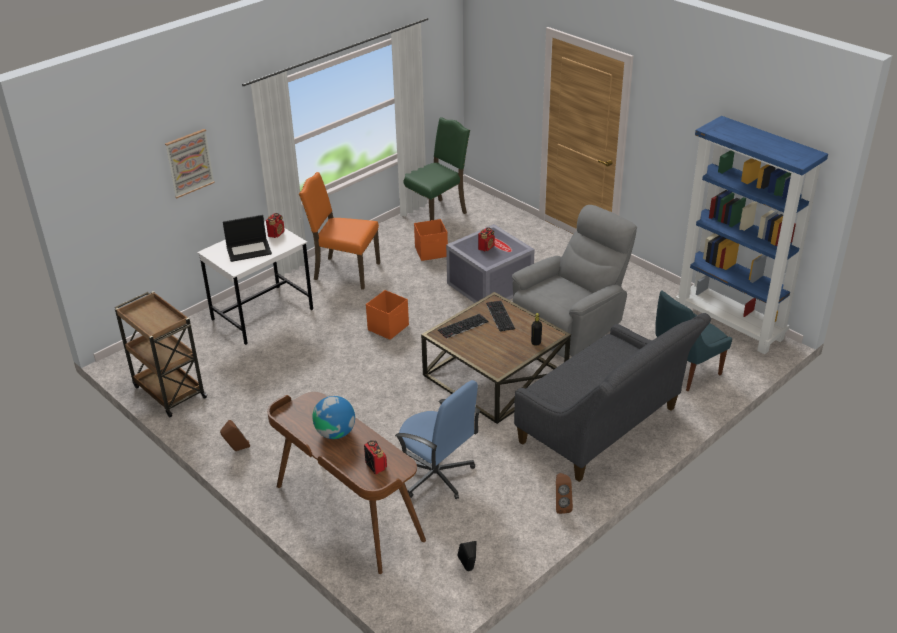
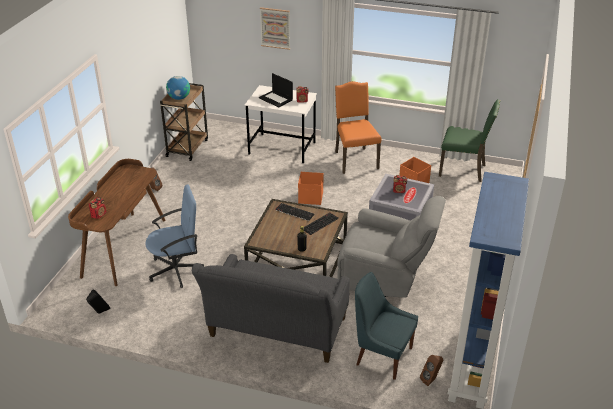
camera: 60 degrees right, 0 degrees up
globe [312,396,355,439] -> globe moved to [166,76,190,100]
blue office chair [395,380,480,499] -> blue office chair turned 120 degrees counterclockwise [145,185,205,288]
brown speaker [556,473,573,514] -> brown speaker moved to [420,355,443,386]

